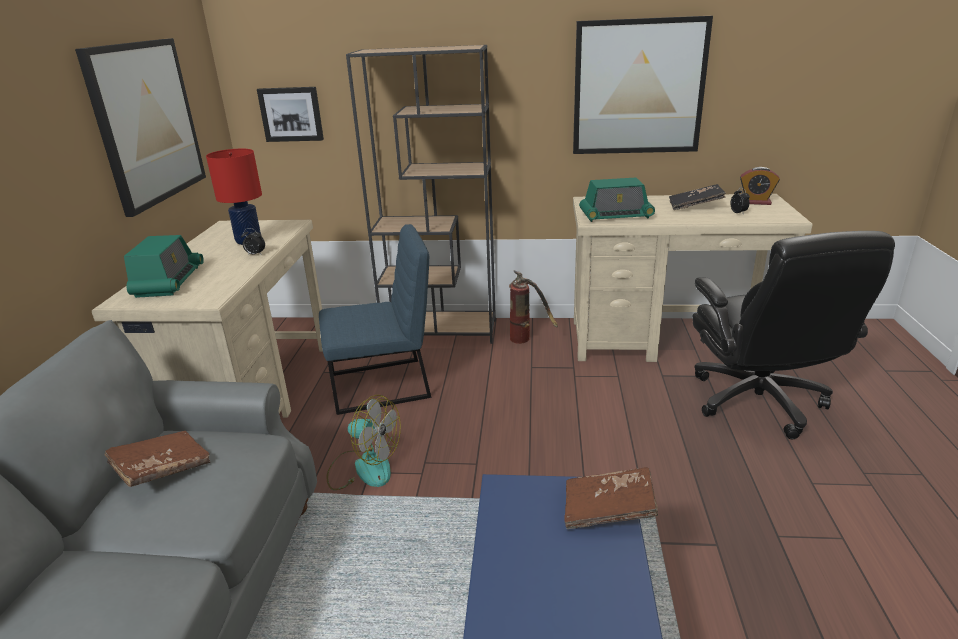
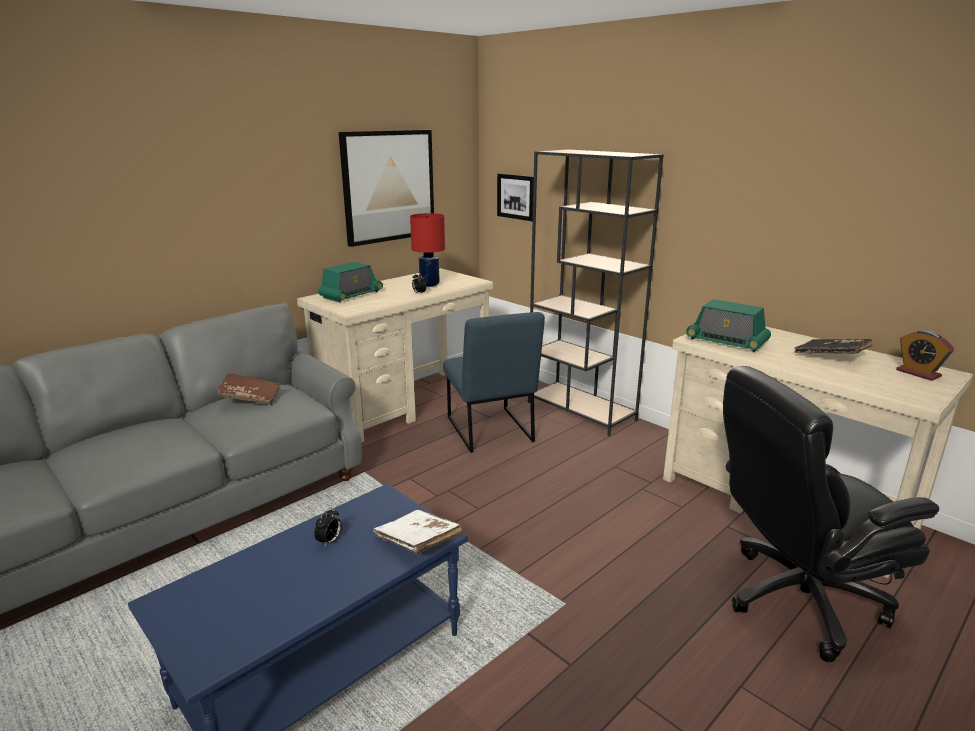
camera: 40 degrees right, 5 degrees down
blue chair [319,224,432,415] -> blue chair turned 45 degrees clockwise [443,312,545,453]
fan [326,395,401,490] -> none
fire extinguisher [509,271,558,344] -> none
brown book [564,467,658,529] -> white book [373,510,463,554]
picture [573,16,713,154] -> none
black office chair [693,231,895,439] -> black office chair turned 45 degrees clockwise [723,366,939,662]
alarm clock [731,188,750,215] -> alarm clock moved to [314,508,342,546]

